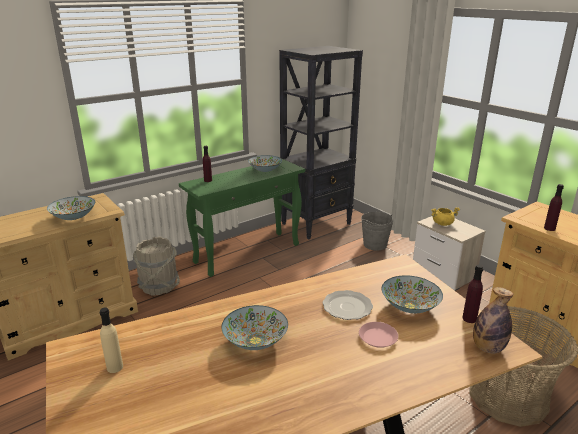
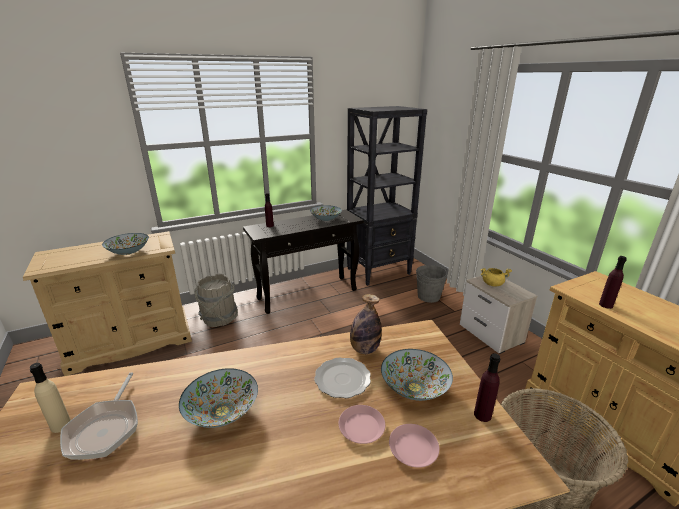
camera: 10 degrees right, 0 degrees up
green console table [179,159,305,277] -> black console table [243,210,364,314]
bottle [473,287,513,354] -> bottle moved to [350,294,382,354]
none -> frying pan [60,372,138,460]
none -> pink plate [389,424,439,468]

